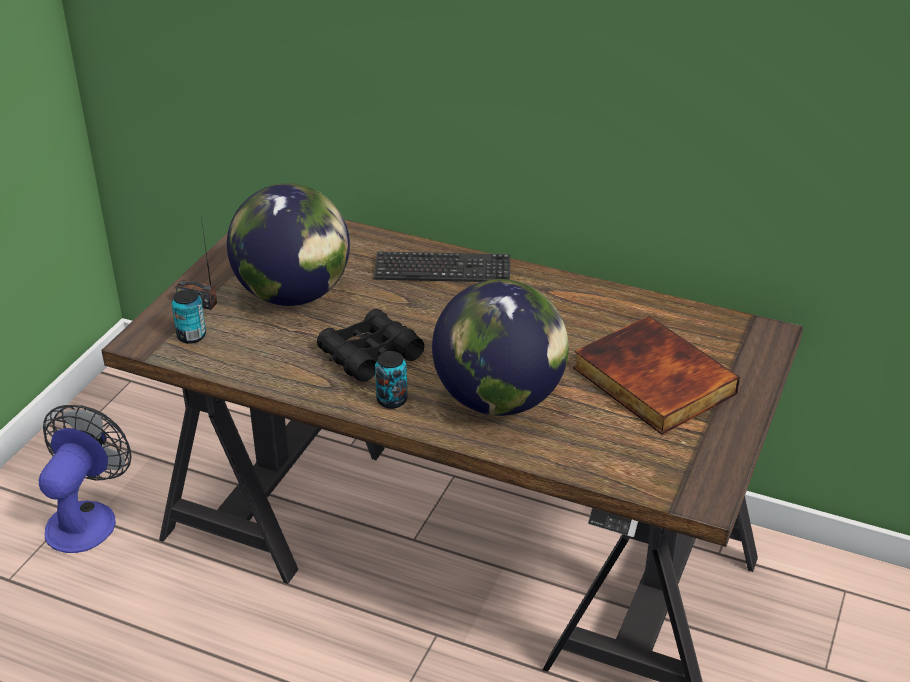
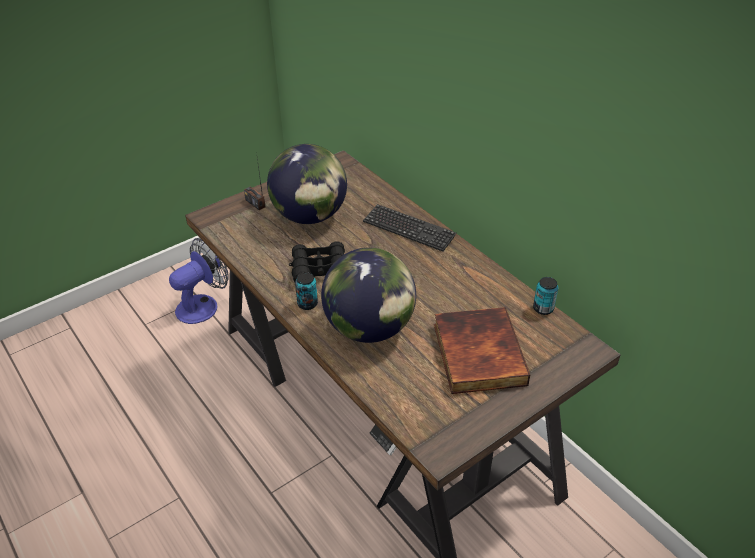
camera: 30 degrees right, 5 degrees up
can [172,289,206,344] -> can moved to [533,277,558,315]

